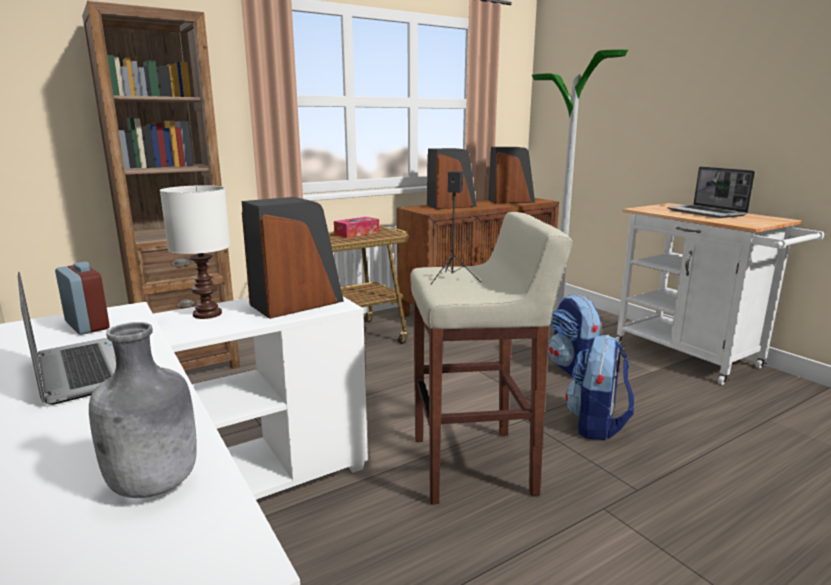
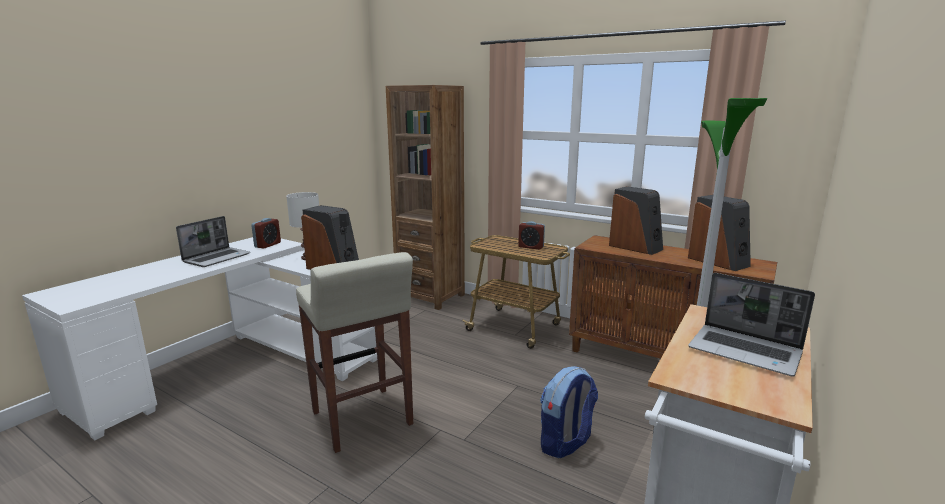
camera: 65 degrees right, 0 degrees up
grey bottle [89,322,197,498] -> none
tissue box [334,217,380,238] -> alarm clock [518,221,545,250]
backpack [565,335,634,440] -> none
laptop [667,166,755,218] -> laptop turned 90 degrees counterclockwise [688,273,815,377]

